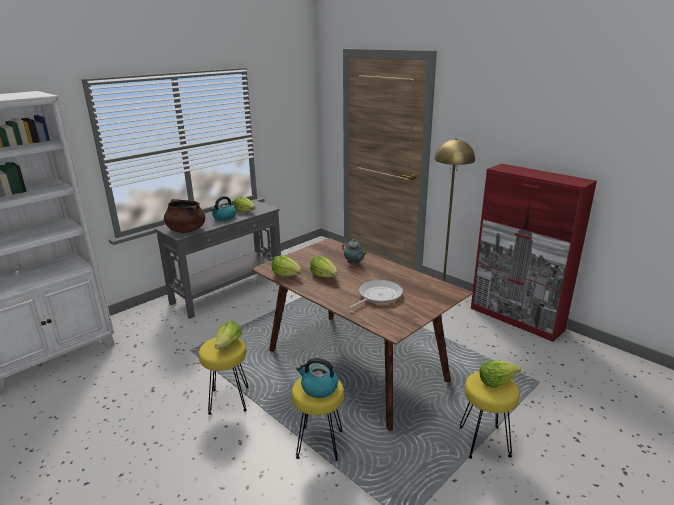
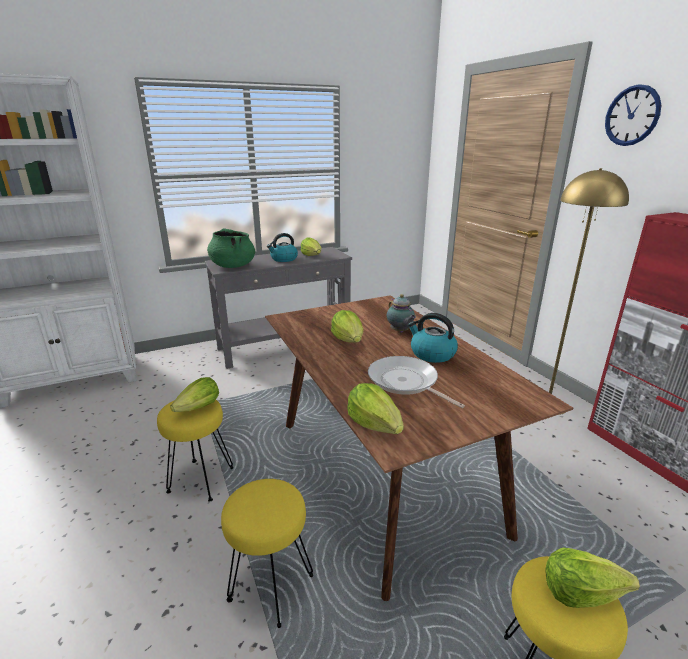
camera: 20 degrees right, 0 degrees up
brown cooking pot [164,199,205,233] -> green cooking pot [207,228,255,268]
lettuce [272,255,302,276] -> lettuce moved to [347,383,404,434]
kettle [296,358,338,398] -> kettle moved to [408,313,458,363]
frying pan [347,280,403,310] -> frying pan turned 105 degrees counterclockwise [368,356,465,408]
none -> wall clock [605,84,661,146]

